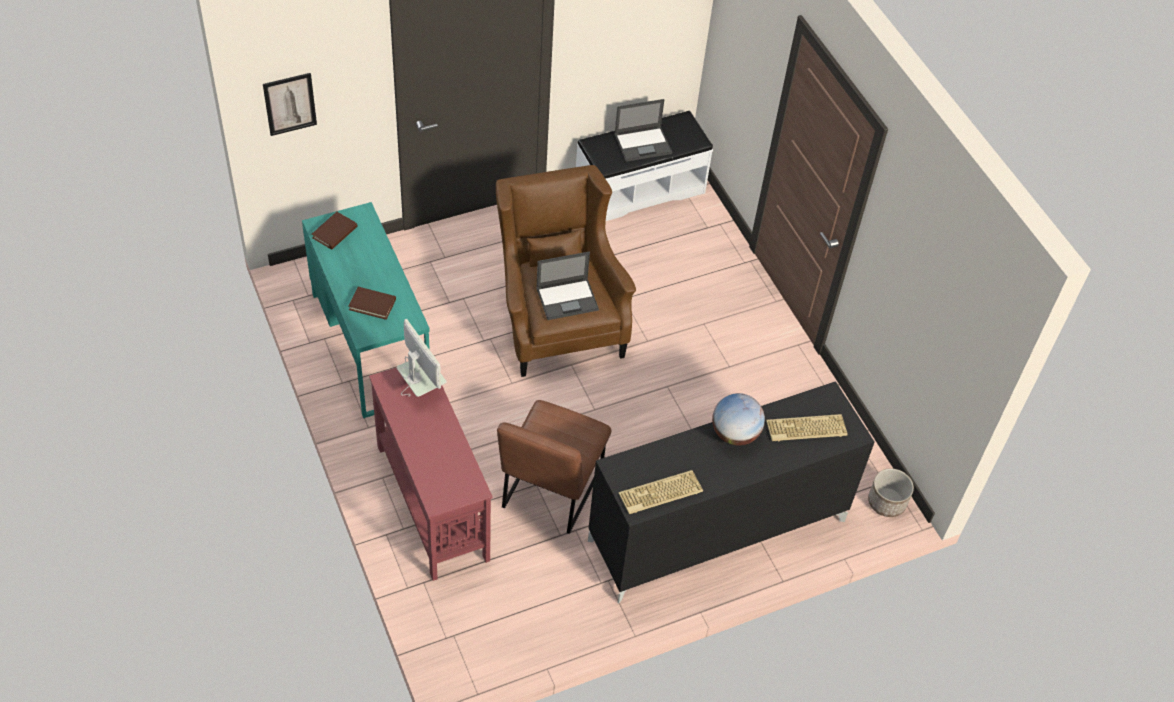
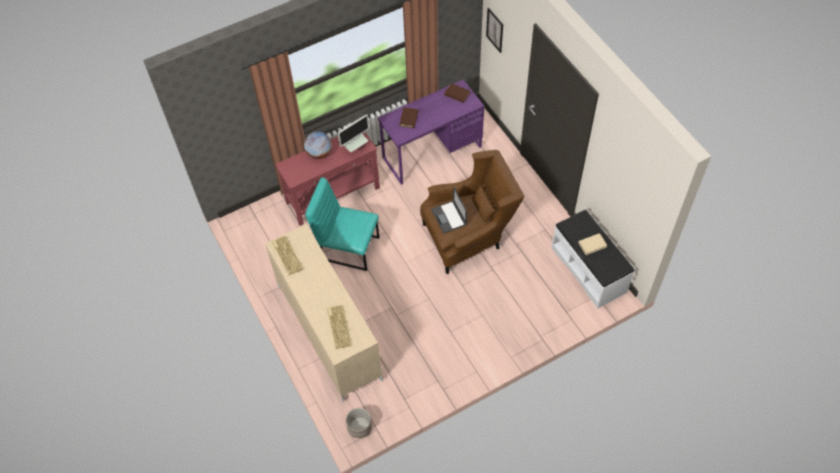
camera: 90 degrees right, 5 degrees up
turquoise desk [302,202,430,418] -> purple desk [378,80,484,185]
brown chair [497,400,611,534] -> turquoise chair [305,177,379,271]
black dresser [588,381,875,604] -> beige dresser [265,224,383,402]
laptop [614,99,672,162] -> beige book [578,233,607,255]
globe [712,393,765,446] -> globe moved to [304,132,332,159]

